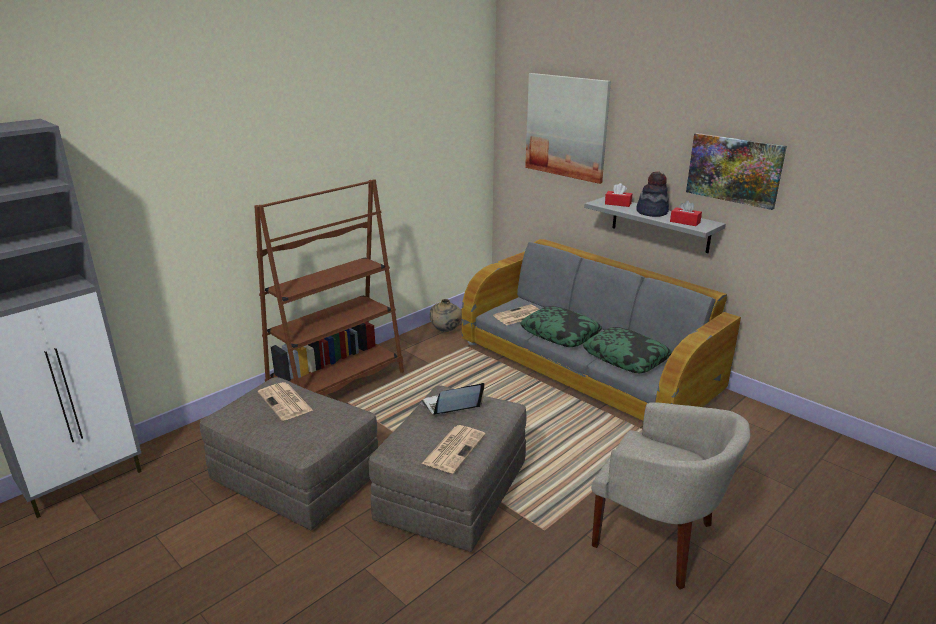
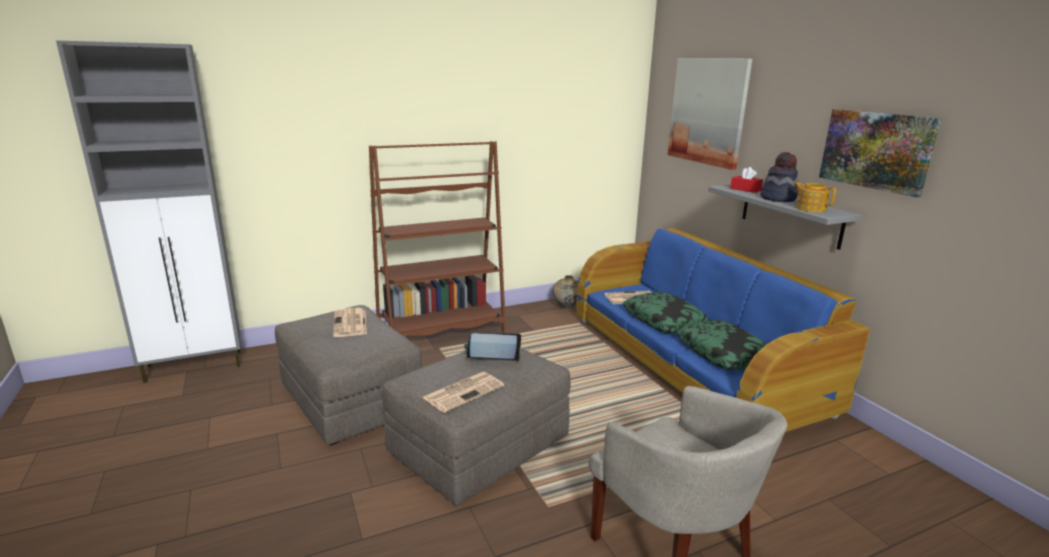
camera: 20 degrees right, 5 degrees down
grey sofa [462,239,741,421] -> blue sofa [576,228,870,432]
red tissue box [670,200,702,226] -> teapot [793,182,836,212]

